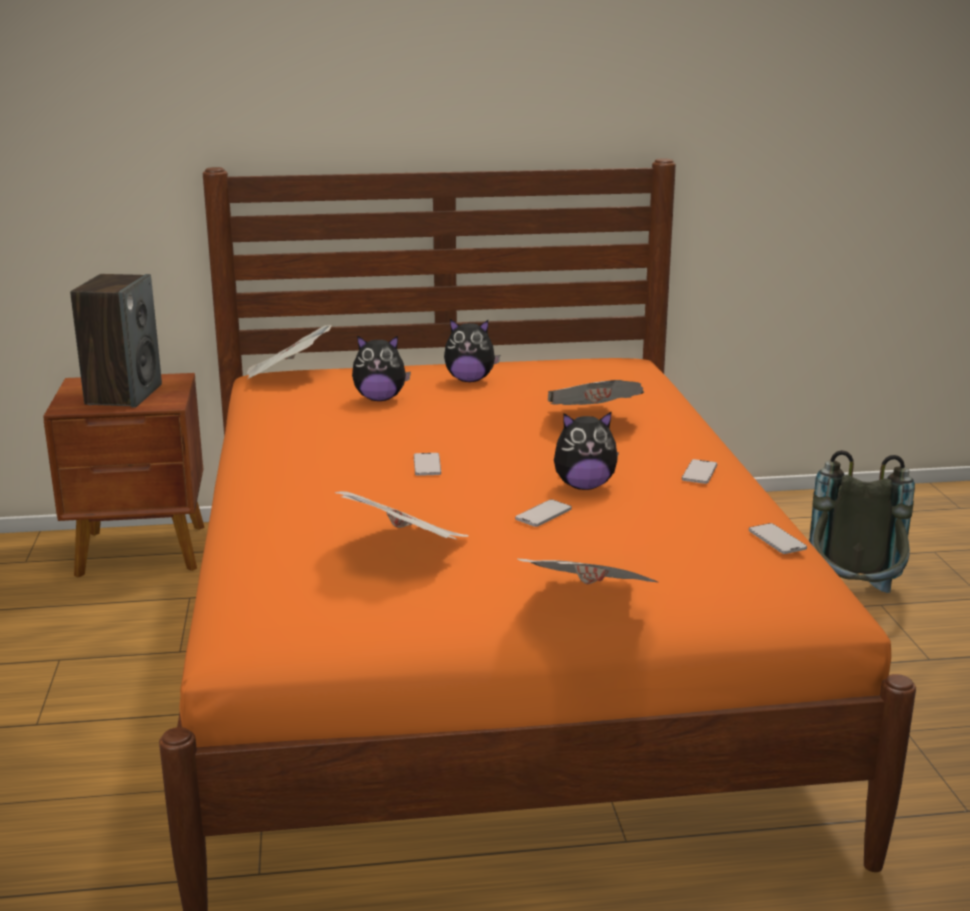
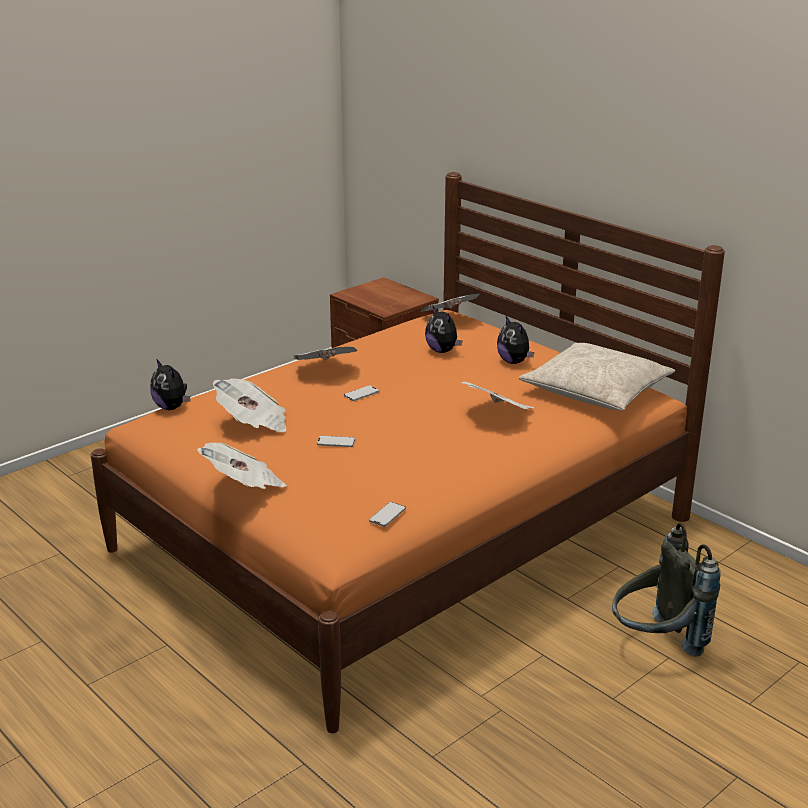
camera: 55 degrees right, 5 degrees up
speaker [70,274,162,408] -> none
plush toy [554,411,619,490] -> plush toy moved to [150,359,190,410]
phone [682,459,717,484] -> none
none -> newspaper [294,347,358,360]
none -> beige pillow [519,343,675,411]

